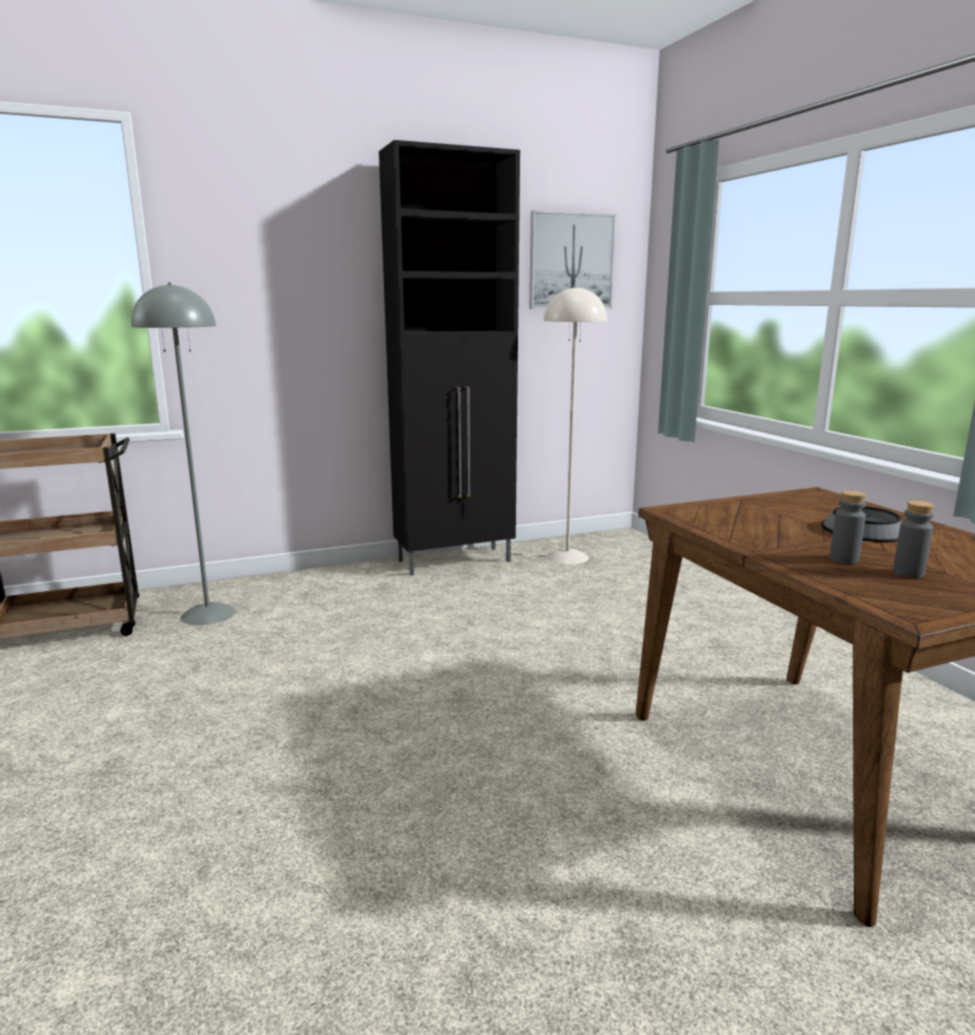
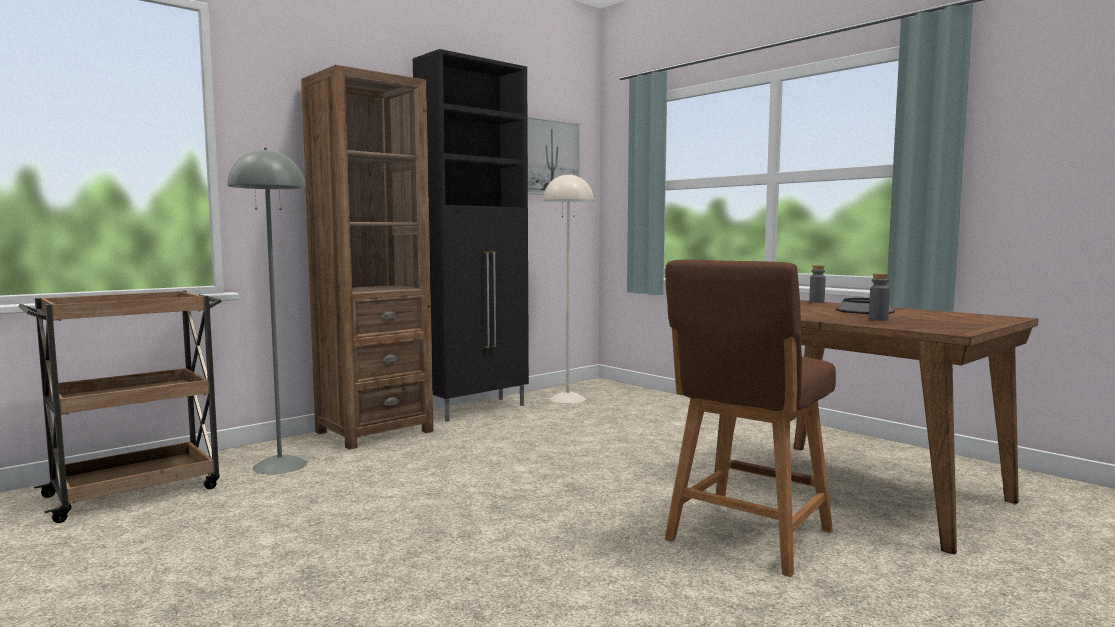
camera: 20 degrees left, 10 degrees down
grey bottle [893,501,934,578] -> grey bottle moved to [809,265,826,303]
none -> brown bookcase [301,65,433,450]
none -> brown stool [665,259,836,577]

